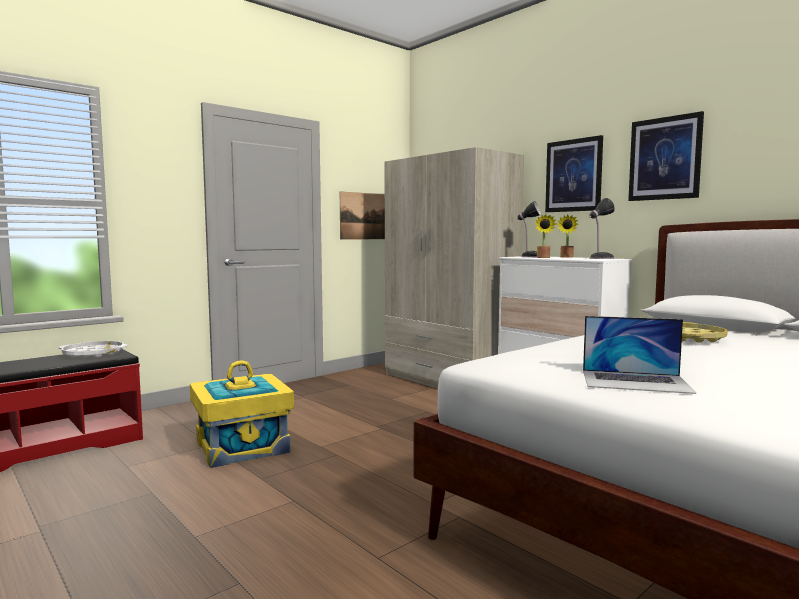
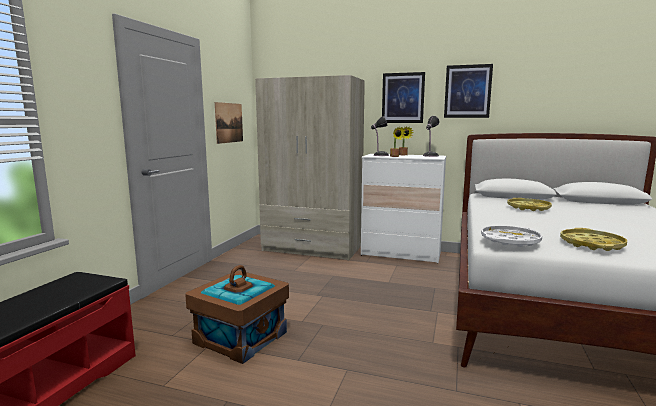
camera: 30 degrees left, 5 degrees up
white tray [58,341,128,359] -> white tray moved to [481,226,542,247]
yellow storage box [190,360,294,468] -> brown storage box [185,265,289,364]
laptop [583,316,696,394] -> yellow tray [560,228,627,251]

